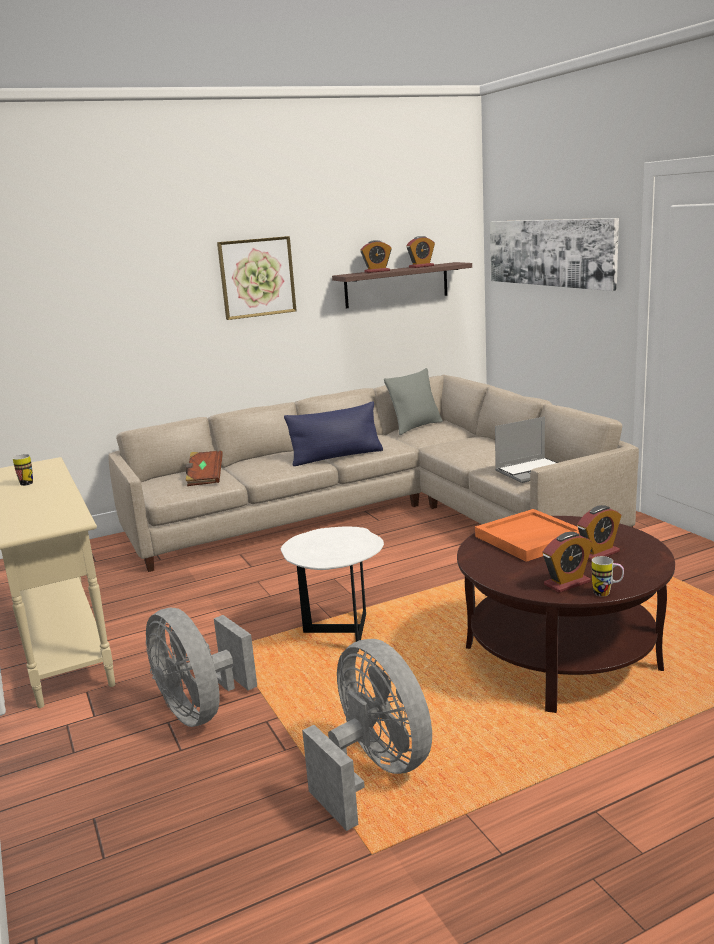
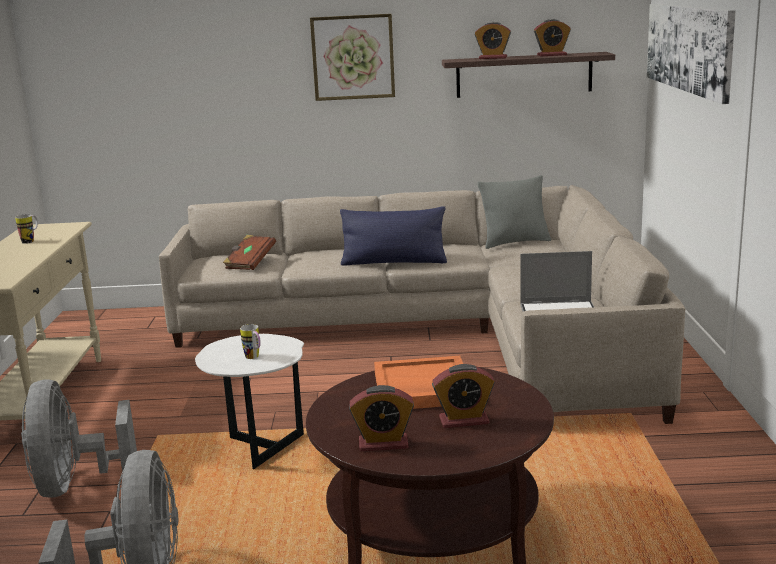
camera: 25 degrees right, 0 degrees up
mug [592,556,624,597] -> mug moved to [240,324,261,359]

